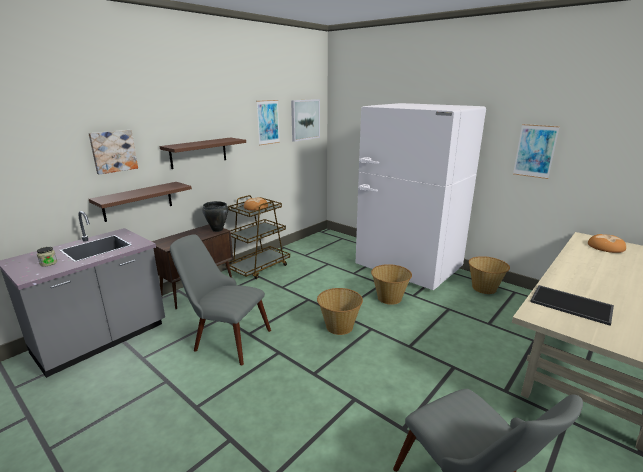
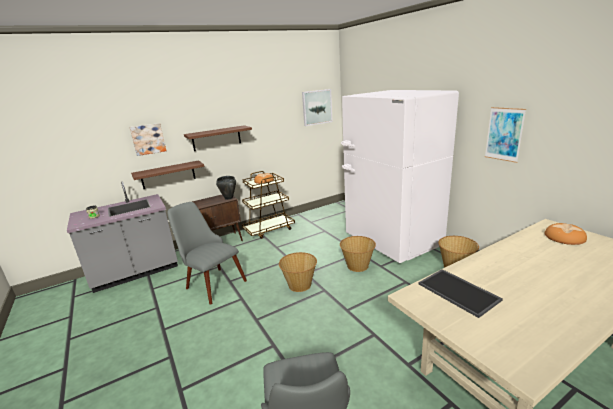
camera: 20 degrees right, 0 degrees up
picture [256,100,280,145] -> none

